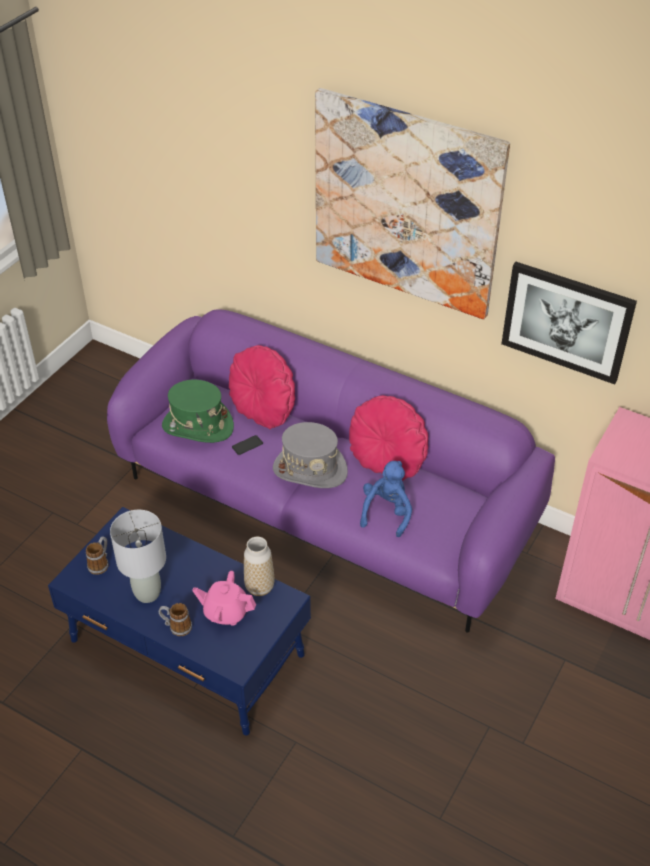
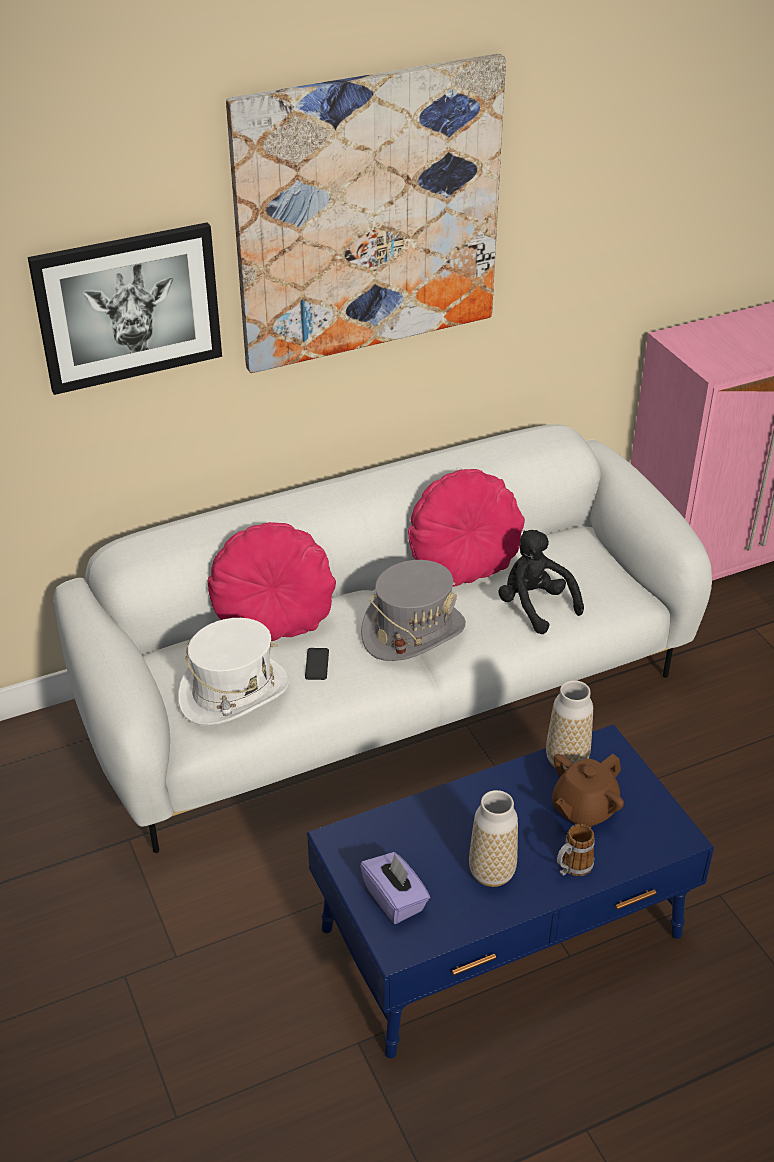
camera: 55 degrees left, 5 degrees down
mug [86,536,109,575] -> purple tissue box [360,852,430,924]
purple sofa [107,309,555,633] -> white sofa [53,424,712,853]
grey table lamp [110,510,166,603] -> vase [469,790,518,887]
green hat [162,380,234,443] -> white hat [178,618,289,725]
pink teapot [192,571,256,626] -> brown teapot [552,754,624,828]
blue plush toy [360,461,412,537] -> black plush toy [498,530,584,634]
picture [501,262,637,384] -> picture moved to [28,222,222,395]

